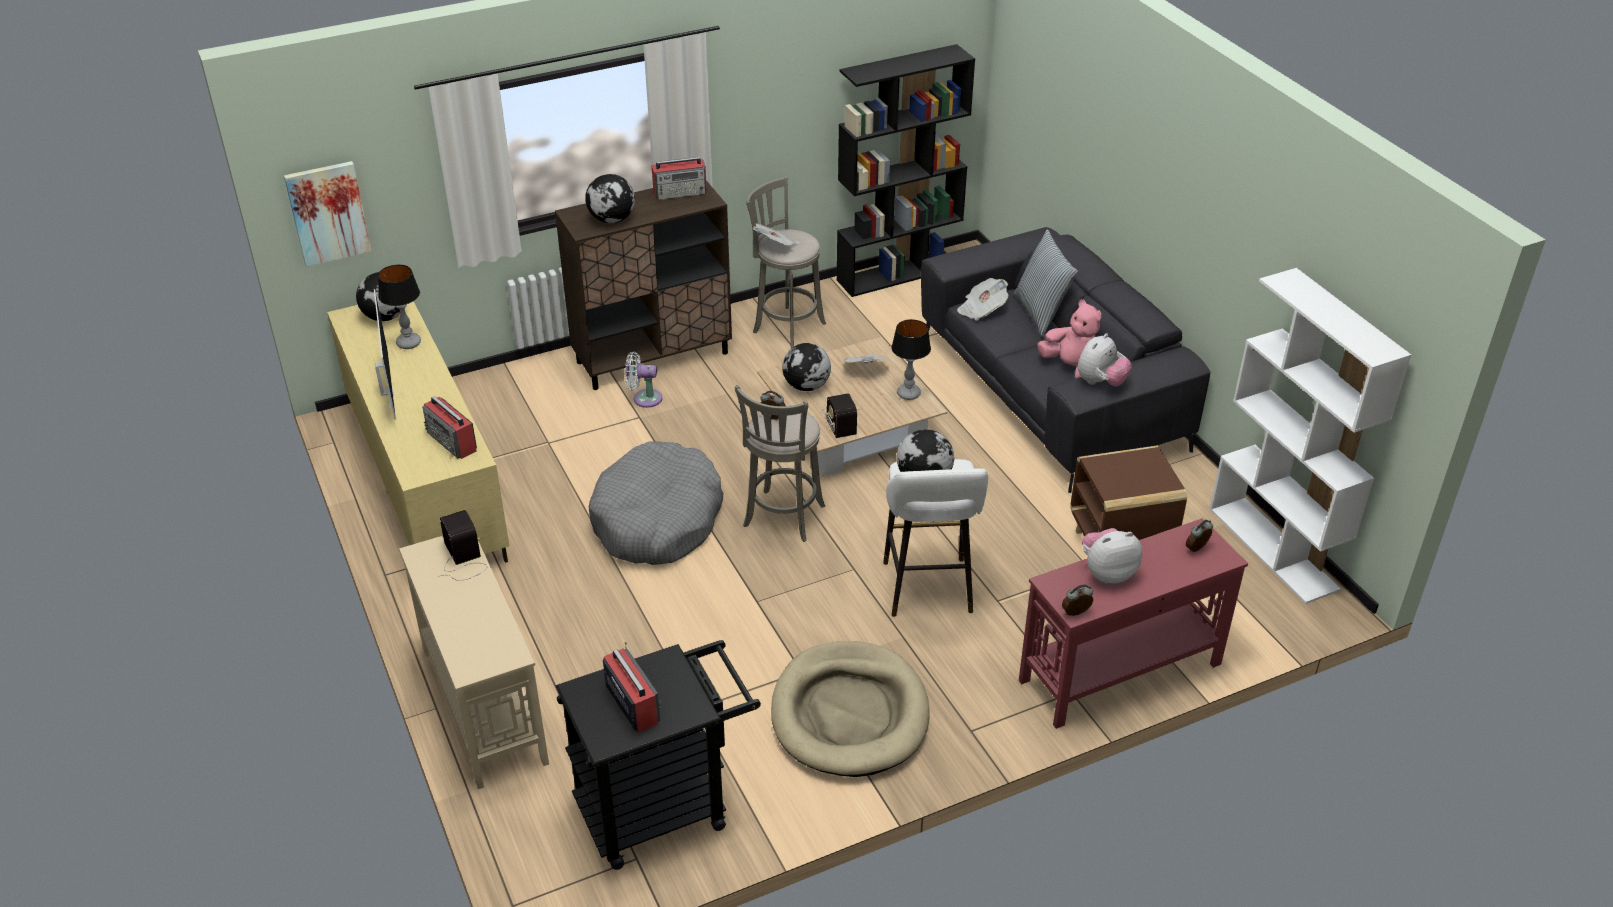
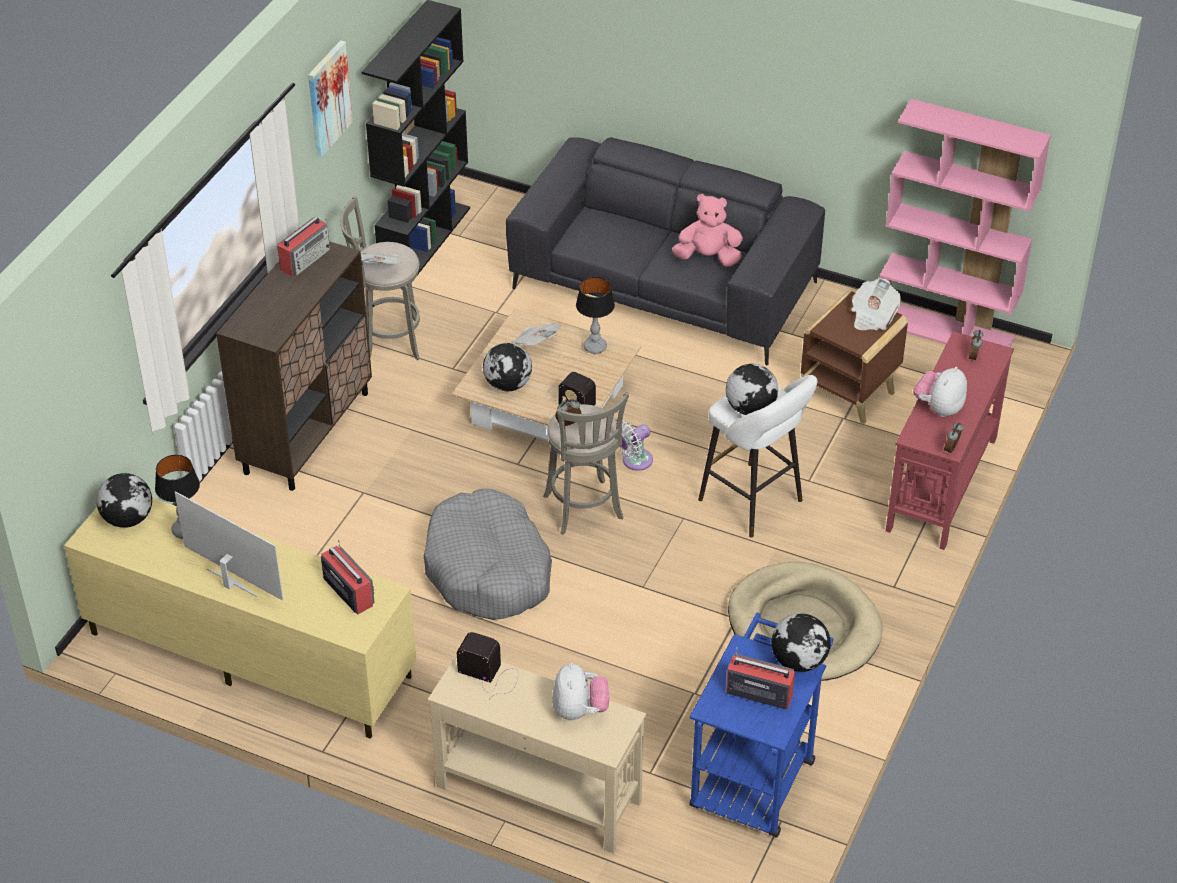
camera: 40 degrees left, 5 degrees up
picture [284,161,372,267] -> picture moved to [308,40,353,157]
radio [422,396,477,459] -> radio turned 135 degrees counterclockwise [321,540,375,615]
black cart [556,640,761,870] -> blue cart [689,613,833,838]
globe [585,174,635,223] -> globe moved to [771,613,831,672]
white fan [625,352,662,408] -> white fan moved to [619,421,653,471]
newspaper [957,278,1008,321] -> newspaper moved to [851,278,902,330]
pillow [1014,230,1078,337] -> none
plush toy [1077,333,1132,386] -> plush toy moved to [552,662,609,720]
white bookcase [1209,268,1411,604] -> pink bookcase [880,99,1051,347]

